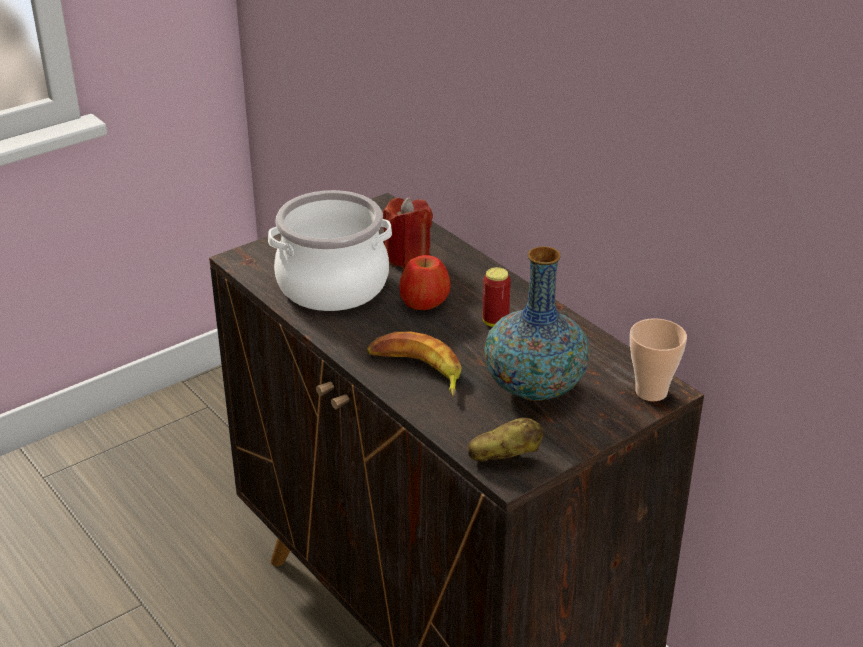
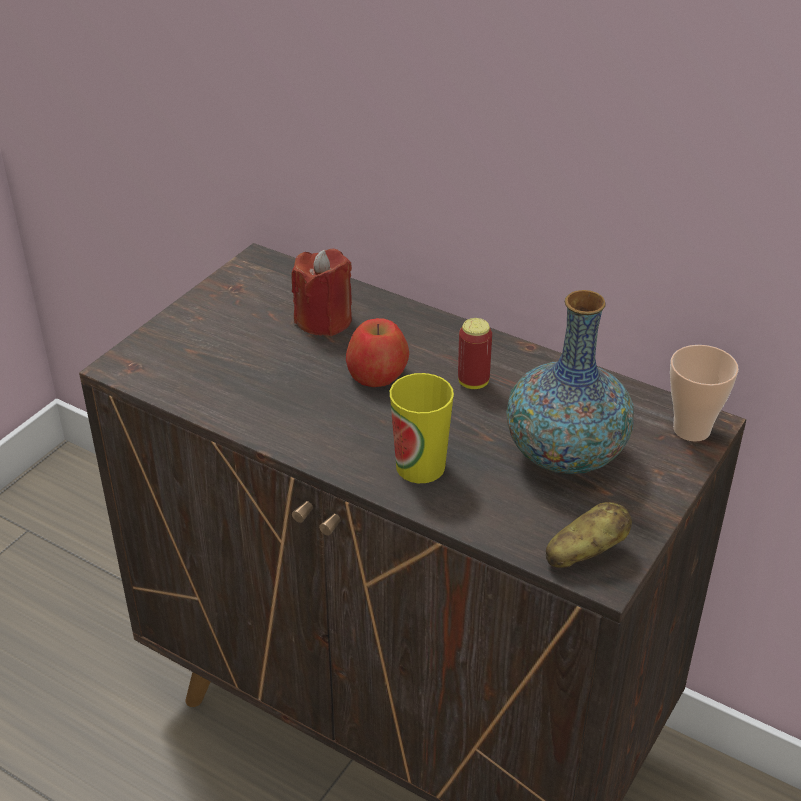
camera: 20 degrees left, 5 degrees up
cooking pot [268,190,392,311] -> none
banana [366,332,461,397] -> cup [390,373,454,483]

